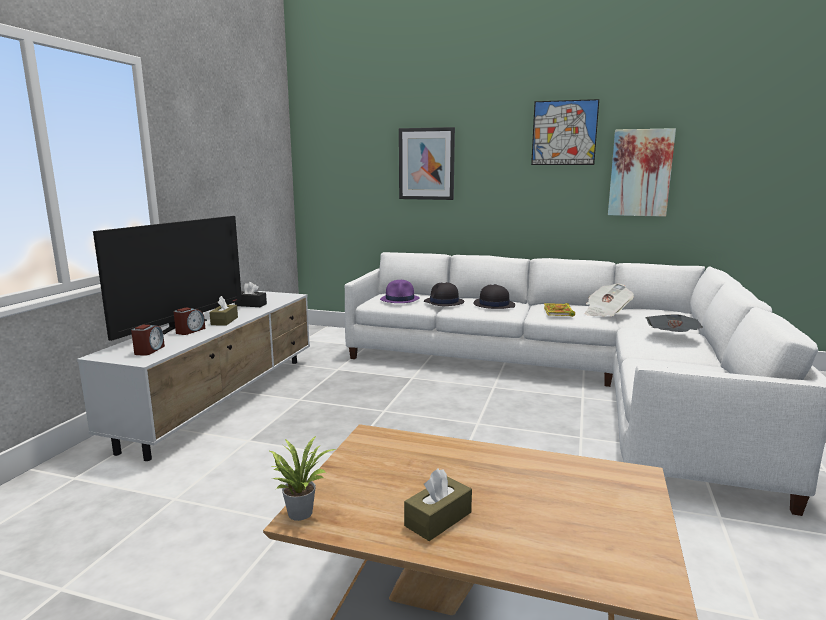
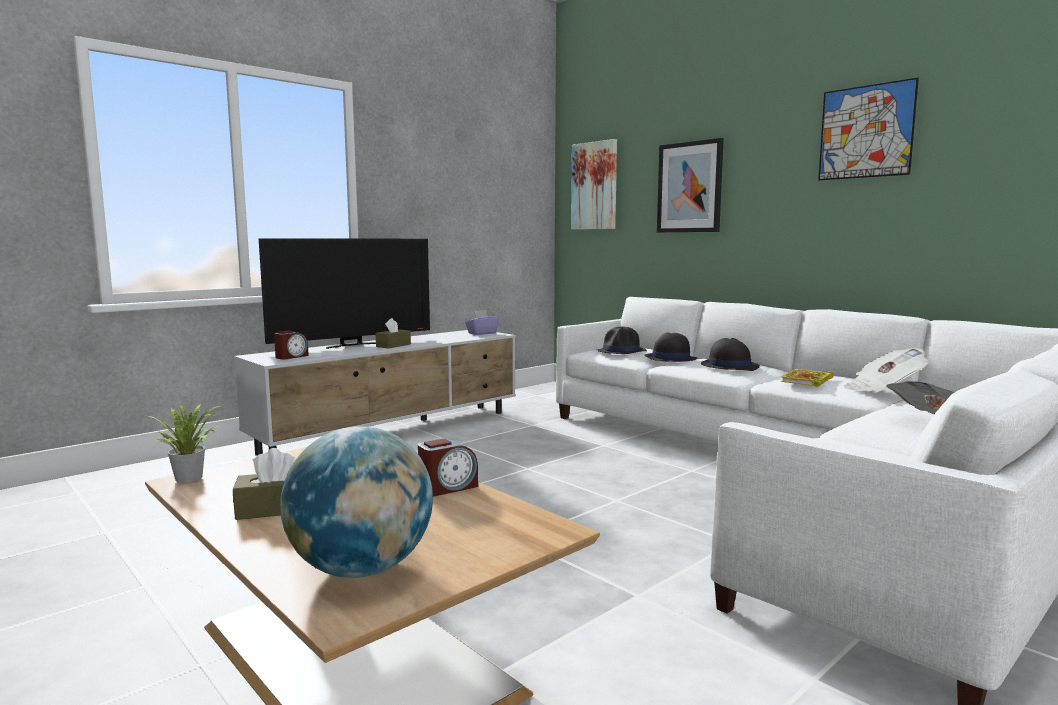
camera: 30 degrees right, 5 degrees down
alarm clock [174,308,205,335] -> alarm clock moved to [418,438,478,497]
black tissue box [235,282,267,307] -> none
purple hat [380,280,420,303] -> black hat [596,327,647,354]
picture [608,128,676,217] -> picture moved to [571,139,617,230]
none -> globe [280,426,433,578]
none -> purple tissue box [465,310,499,335]

